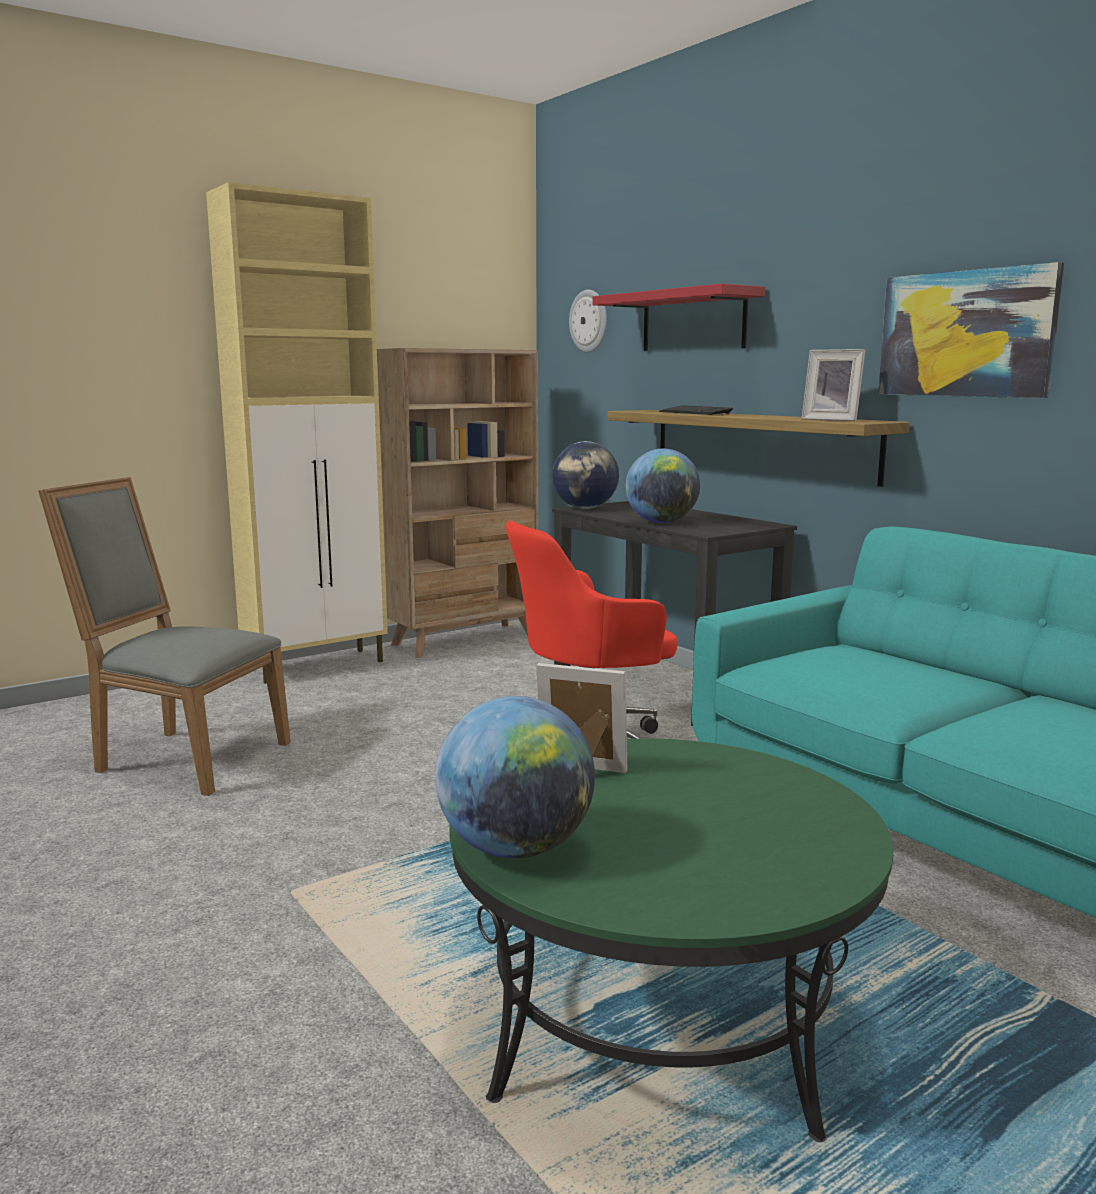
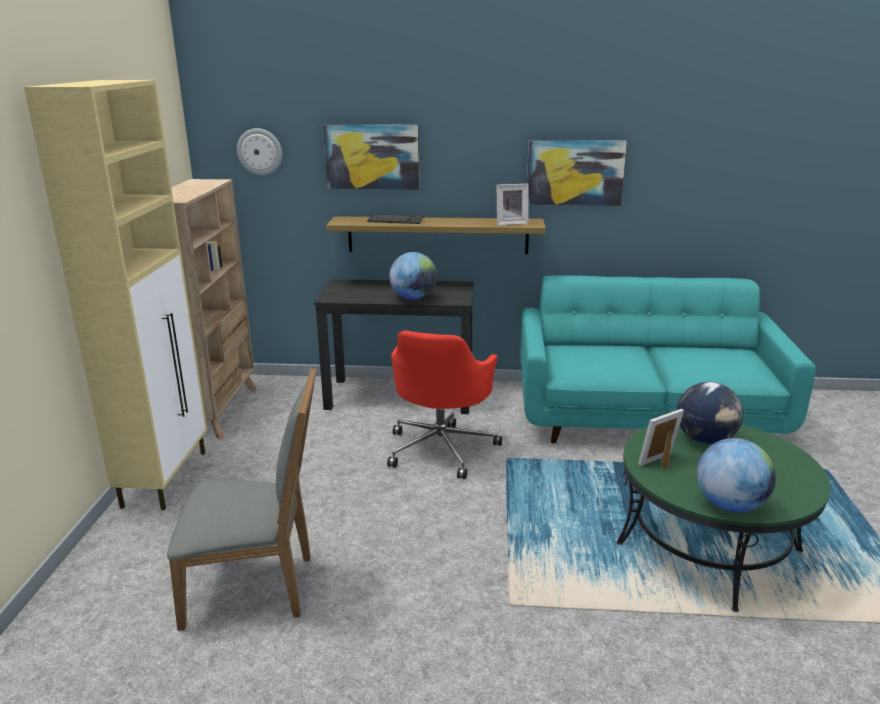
camera: 50 degrees left, 10 degrees up
grey chair [38,477,291,796] -> grey chair turned 150 degrees counterclockwise [167,367,317,631]
globe [552,441,619,509] -> globe moved to [677,382,743,445]
red shelf [593,283,765,351] -> picture [323,124,420,190]

